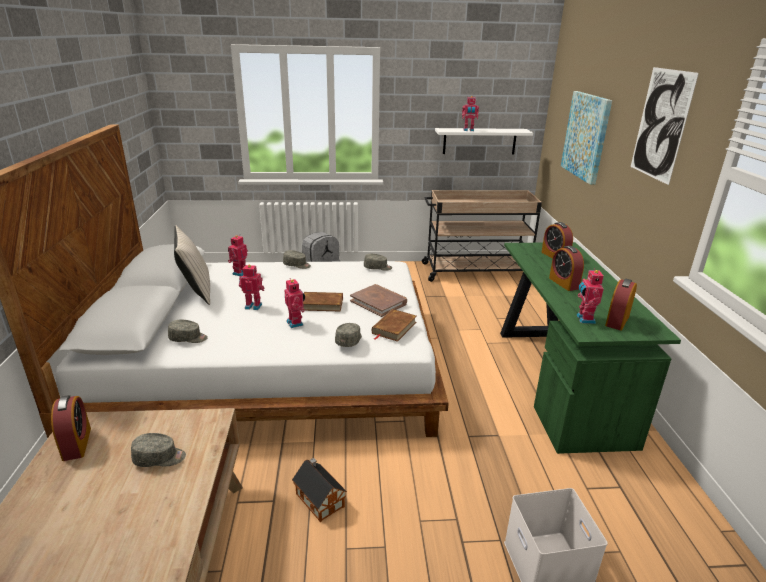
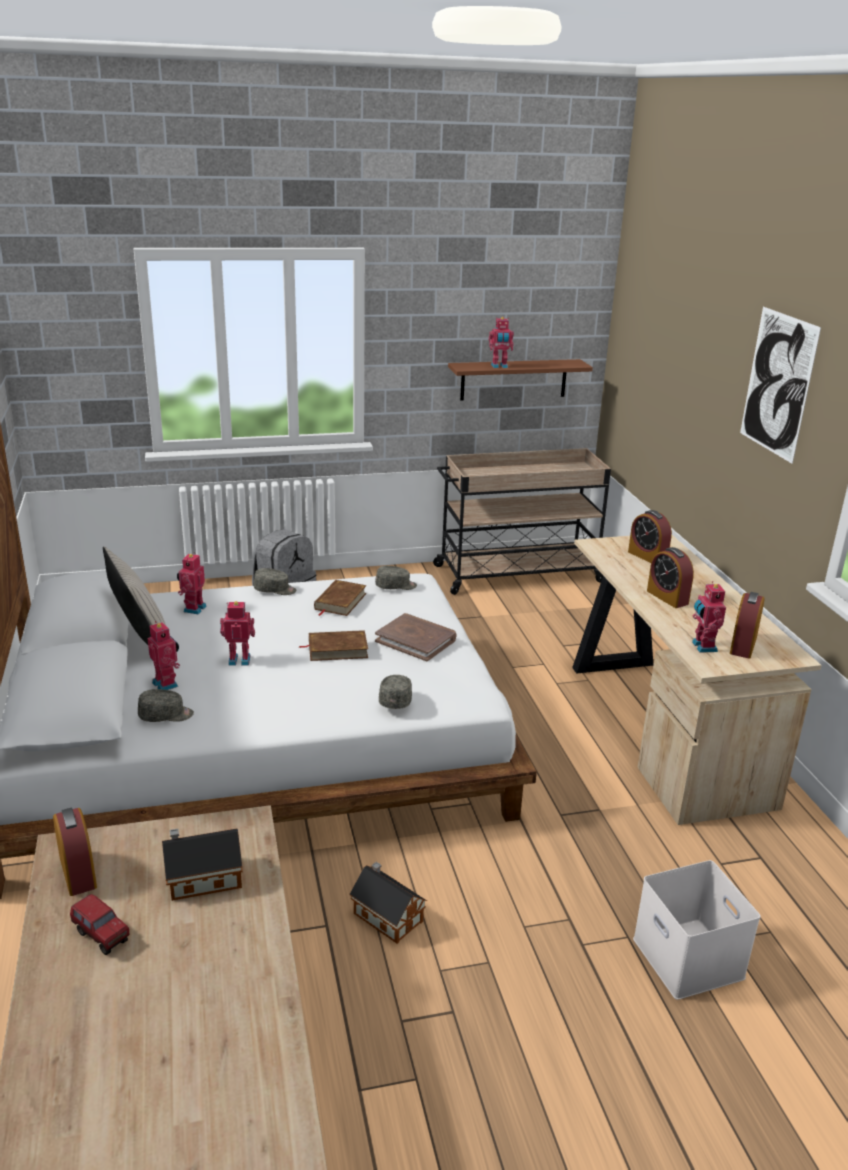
camera: 10 degrees left, 0 degrees up
grey cap [131,433,186,467] -> toy house [162,828,243,901]
toy robot [284,278,305,328] -> toy robot moved to [148,621,180,690]
brown book [372,309,416,342] -> brown book moved to [314,580,367,616]
white shelf [435,128,533,154] -> brown shelf [448,359,593,401]
green desk [500,242,681,454] -> beige desk [572,535,822,825]
picture [561,91,612,185] -> none
none -> toy truck [70,894,129,955]

